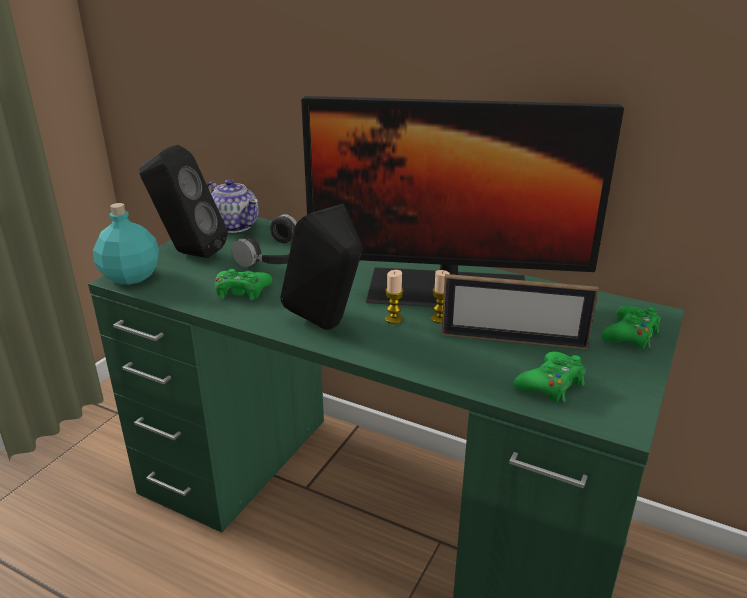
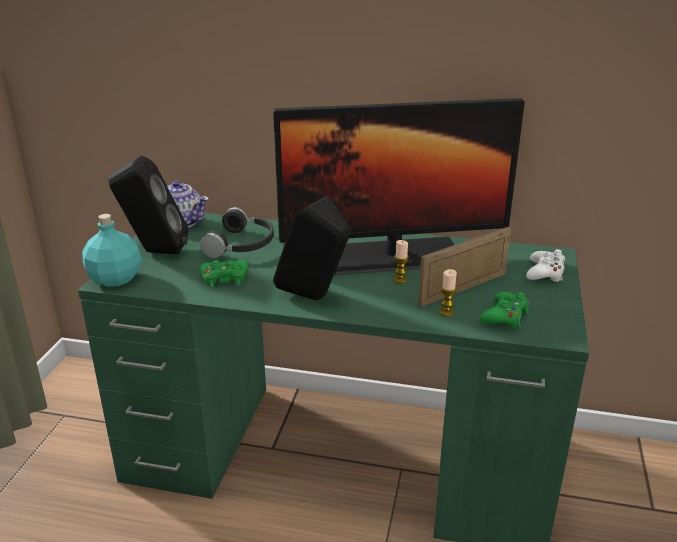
camera: 15 degrees left, 0 degrees up
candle [385,270,404,324] -> candle moved to [439,269,457,316]
picture frame [441,274,599,350] -> picture frame turned 150 degrees clockwise [418,227,511,307]
green game controller [601,306,660,349] -> white game controller [526,249,565,282]

